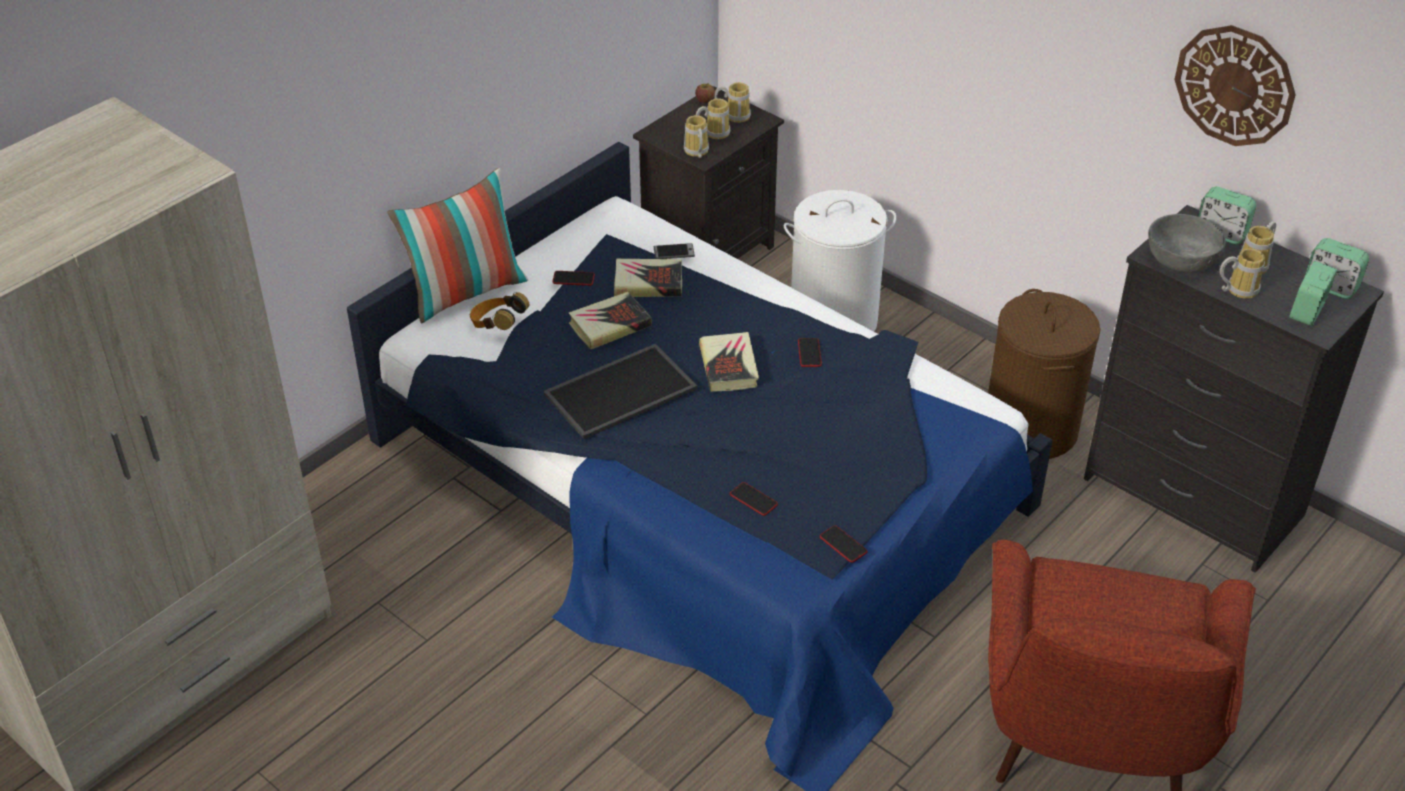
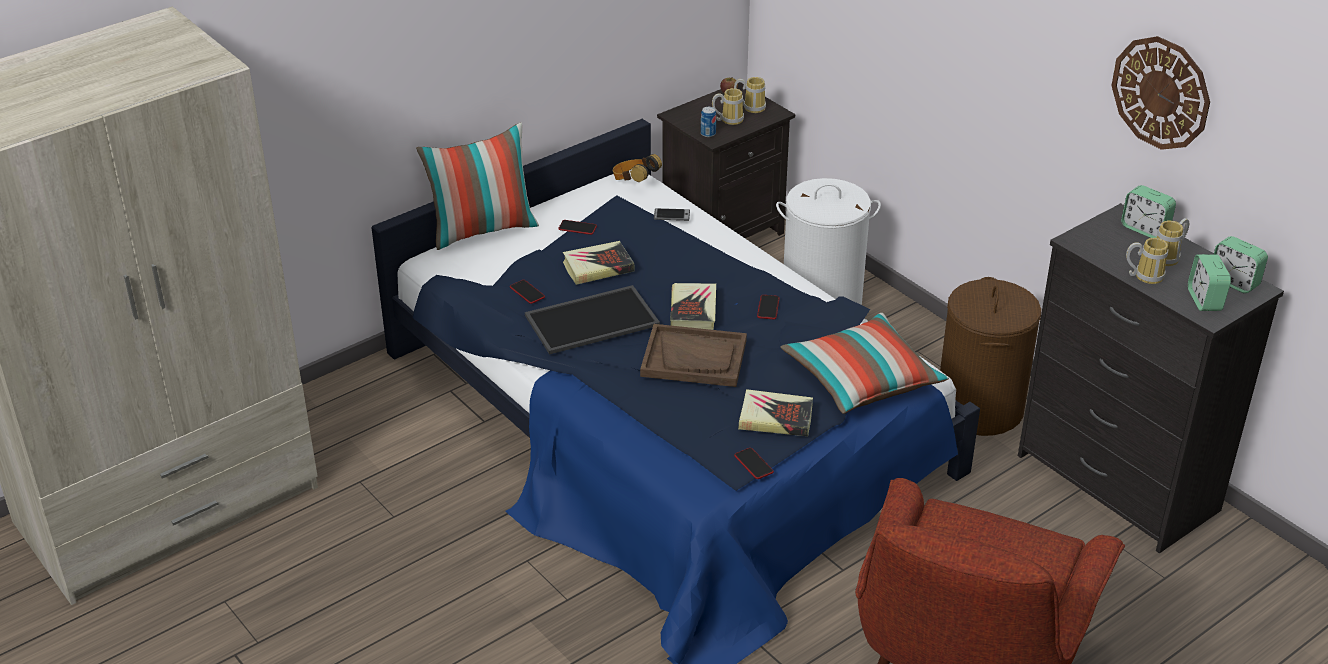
camera: 10 degrees right, 5 degrees down
headphones [470,292,529,330] -> headphones moved to [613,154,662,182]
book [614,259,682,297] -> book moved to [738,389,813,436]
mug [684,115,709,158] -> can [701,107,716,137]
phone [730,482,778,516] -> phone moved to [510,280,545,304]
grey bowl [1148,214,1226,273] -> none
alarm clock [1289,261,1337,326] -> alarm clock turned 45 degrees counterclockwise [1188,254,1231,311]
none -> brown tray [640,324,747,387]
none -> pillow [780,313,949,414]

